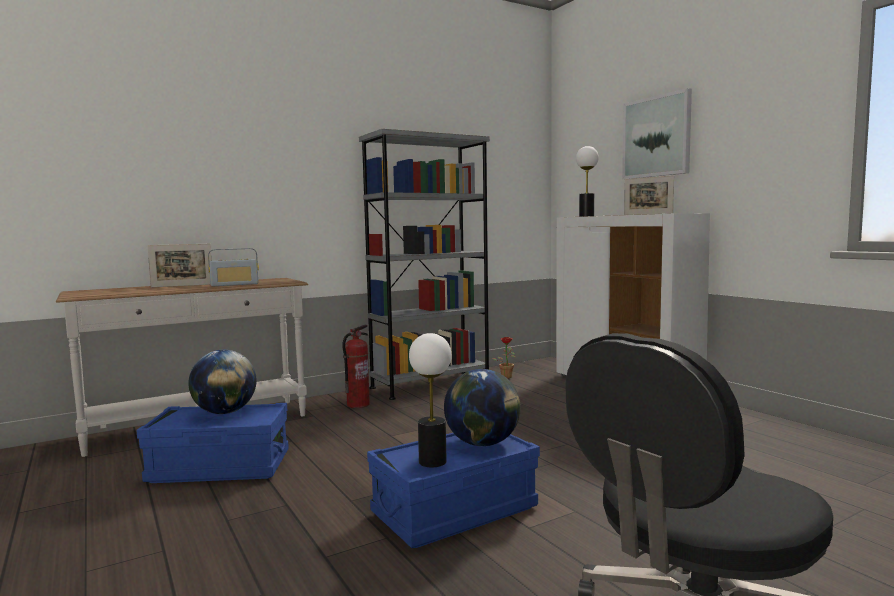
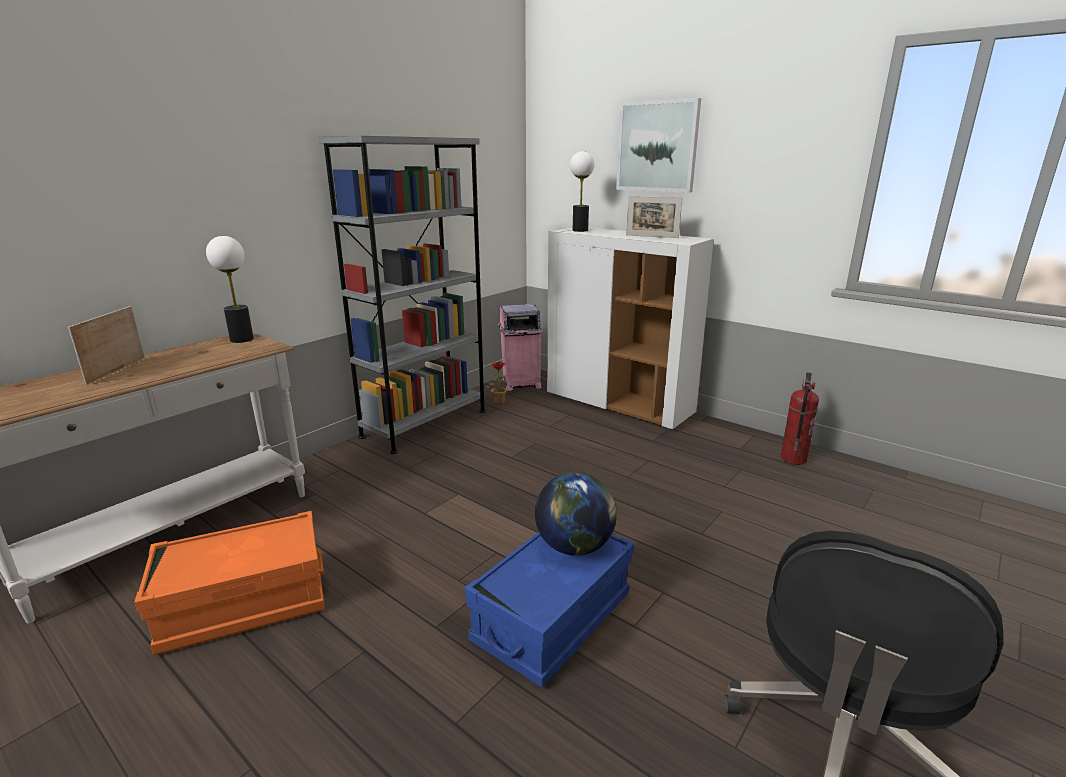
camera: 20 degrees left, 15 degrees up
blue storage box [136,403,289,483] -> orange storage box [134,511,325,655]
picture frame [147,244,212,287] -> picture frame turned 135 degrees clockwise [68,306,145,385]
globe [188,350,257,414] -> none
radio [208,248,259,286] -> none
fire extinguisher [342,325,370,408] -> fire extinguisher moved to [781,372,819,465]
table lamp [409,333,452,467] -> table lamp moved to [206,236,254,343]
none -> pink trash can [498,304,543,391]

